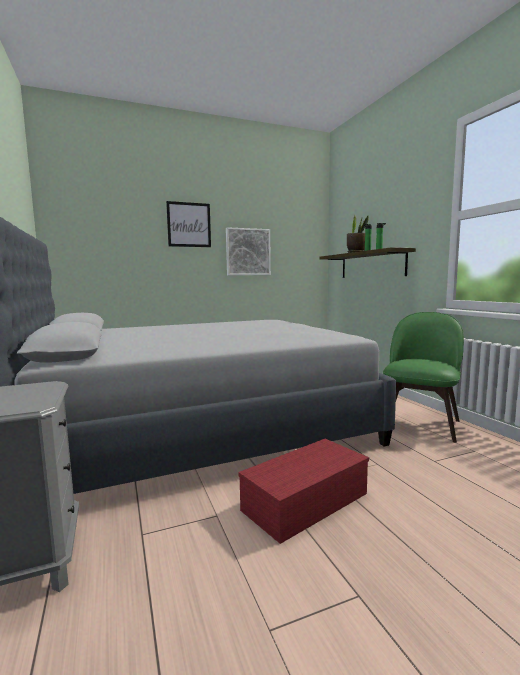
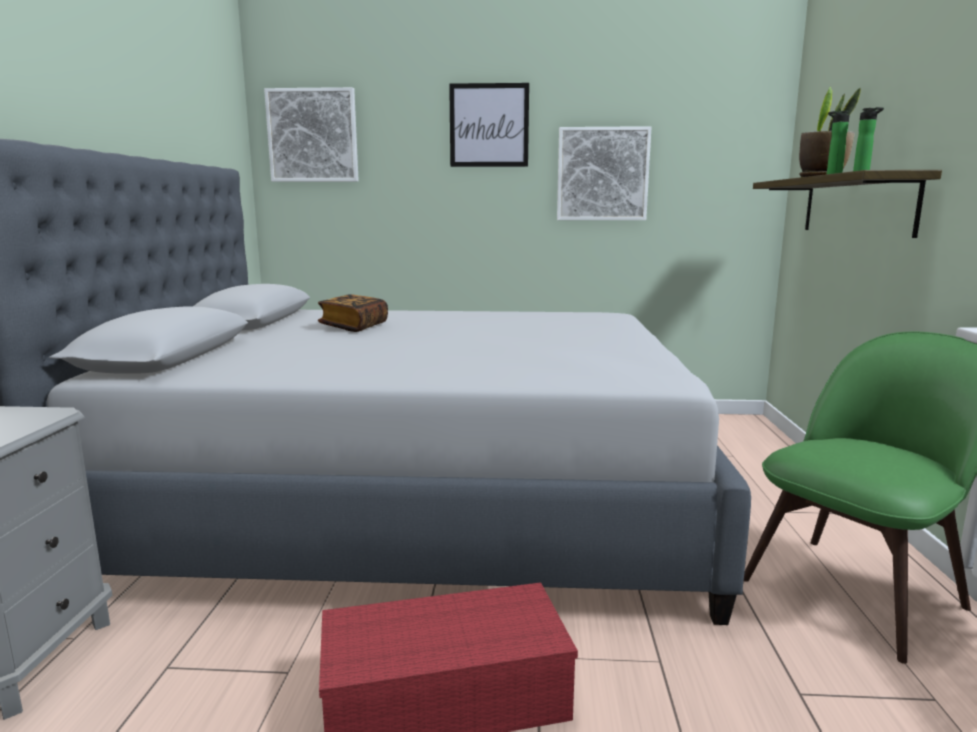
camera: 25 degrees right, 5 degrees up
none -> picture [264,87,359,182]
none -> book [318,294,388,332]

